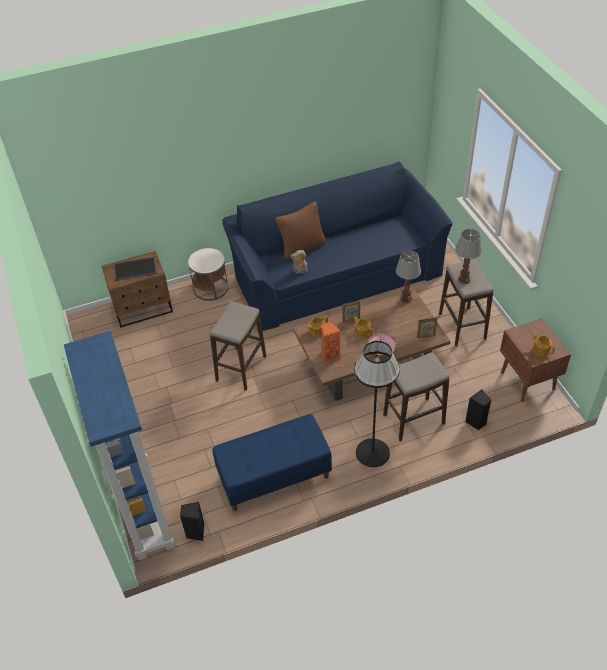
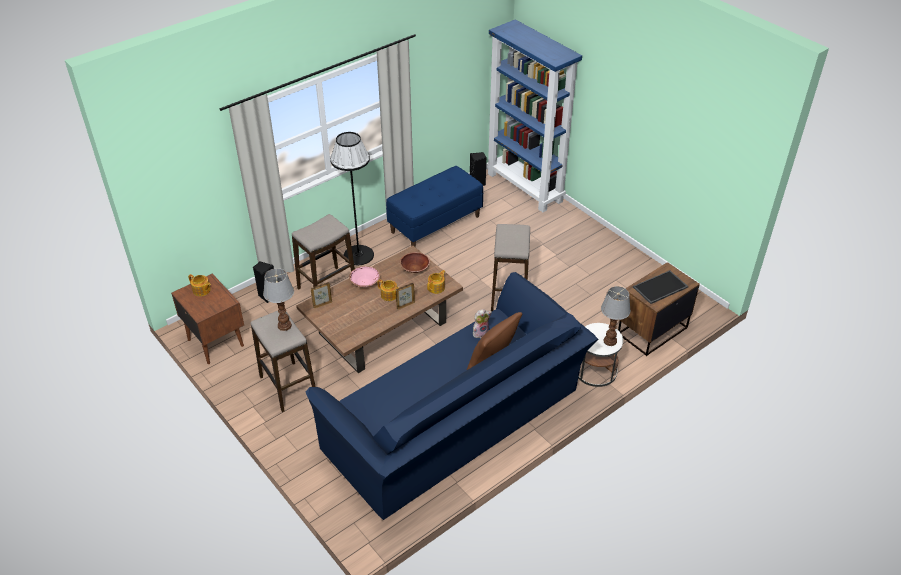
camera: 160 degrees right, 5 degrees down
orange speaker [321,321,340,363] -> brown bowl [400,252,430,273]
table lamp [396,251,421,303] -> table lamp moved to [601,286,631,346]

